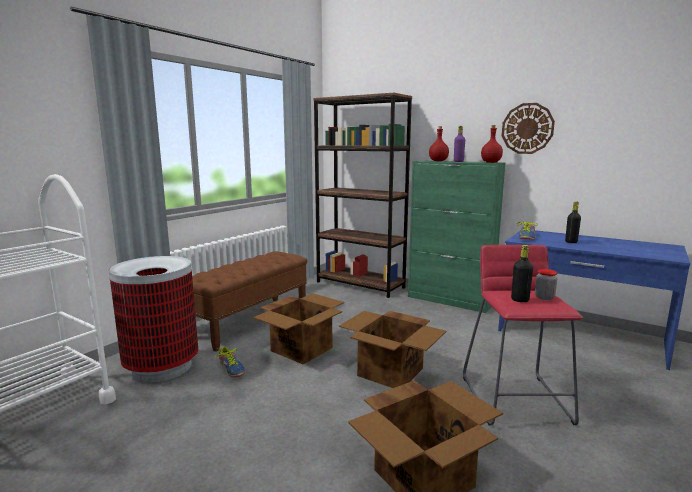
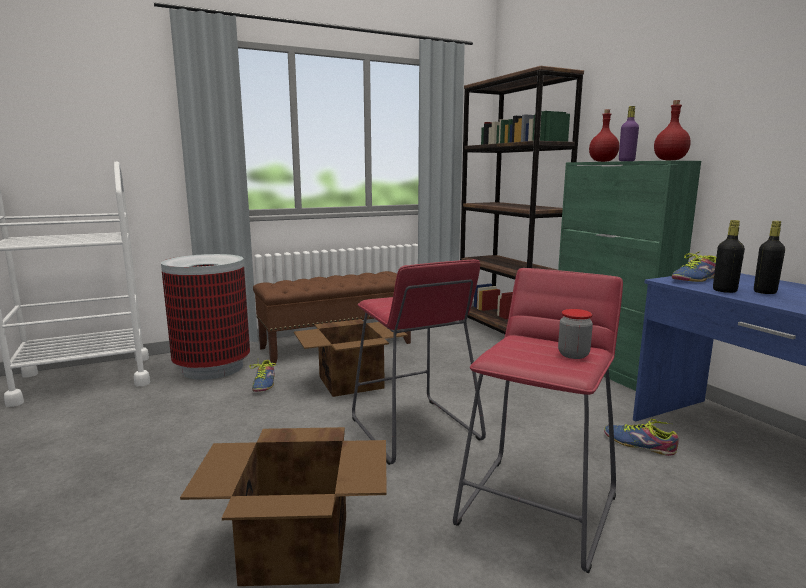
camera: 30 degrees right, 0 degrees up
cardboard box [339,311,447,388] -> red stool [352,259,486,465]
wall clock [502,103,555,154] -> none
black bottle [511,245,533,302] -> black bottle moved to [713,220,745,293]
none -> shoe [604,419,678,456]

